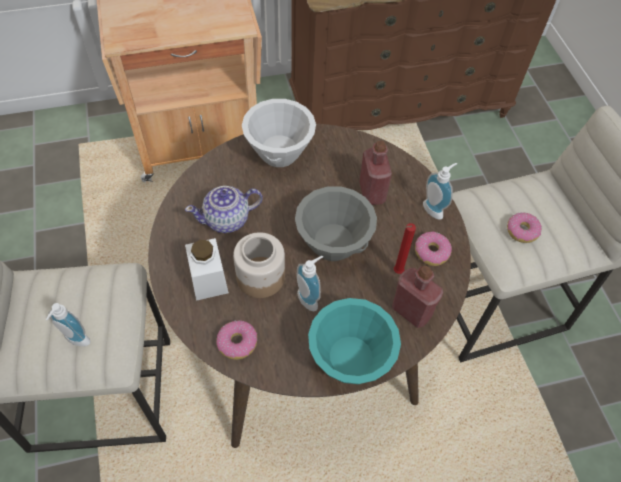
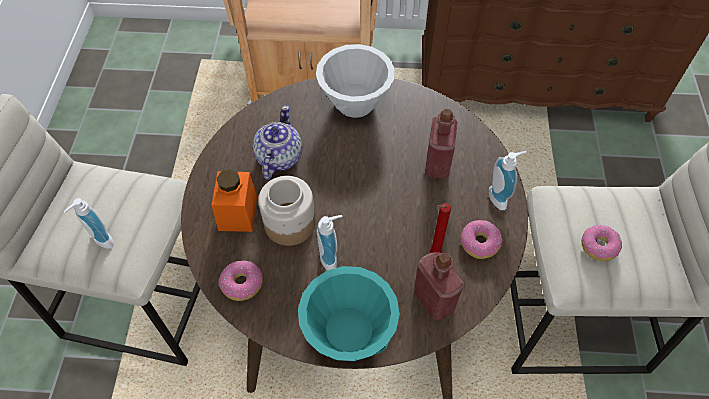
camera: 20 degrees right, 0 degrees up
teapot [185,186,263,233] -> teapot turned 105 degrees clockwise [253,105,303,180]
white jar [185,238,229,301] -> orange jar [211,169,257,232]
grey bowl [295,186,377,261] -> none

